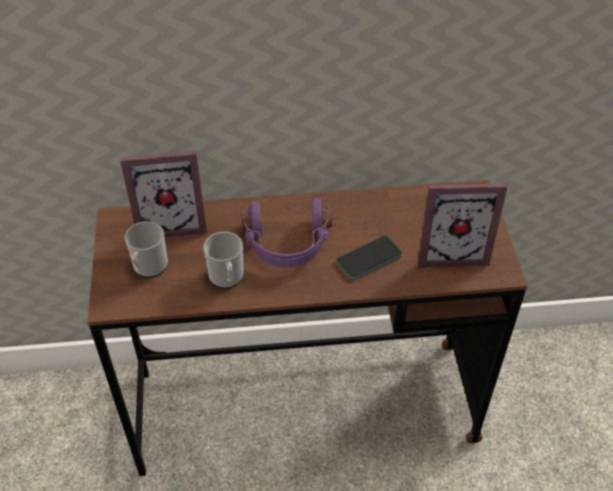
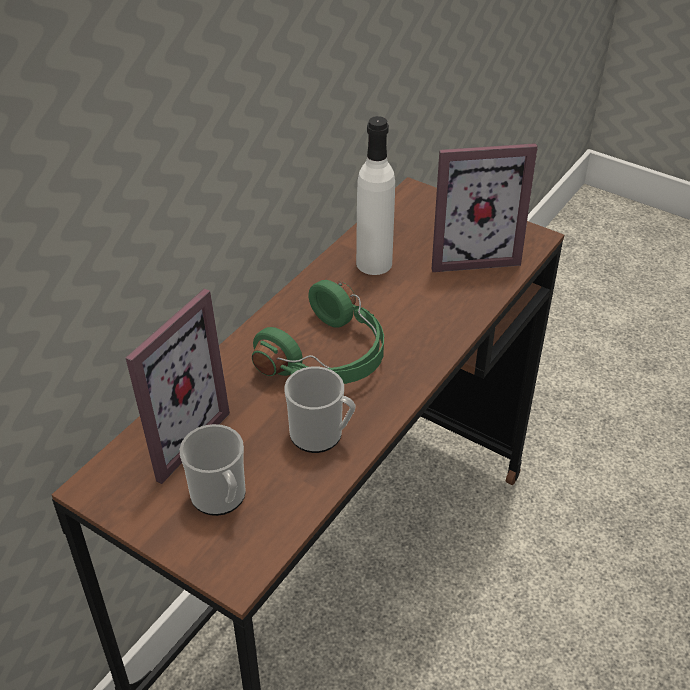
camera: 50 degrees left, 5 degrees down
purple headphones [241,198,332,268] -> green headphones [252,280,384,384]
phone [336,236,403,280] -> none
picture frame [418,184,508,268] -> picture frame turned 45 degrees clockwise [432,143,538,272]
none -> white bottle [356,116,395,275]

